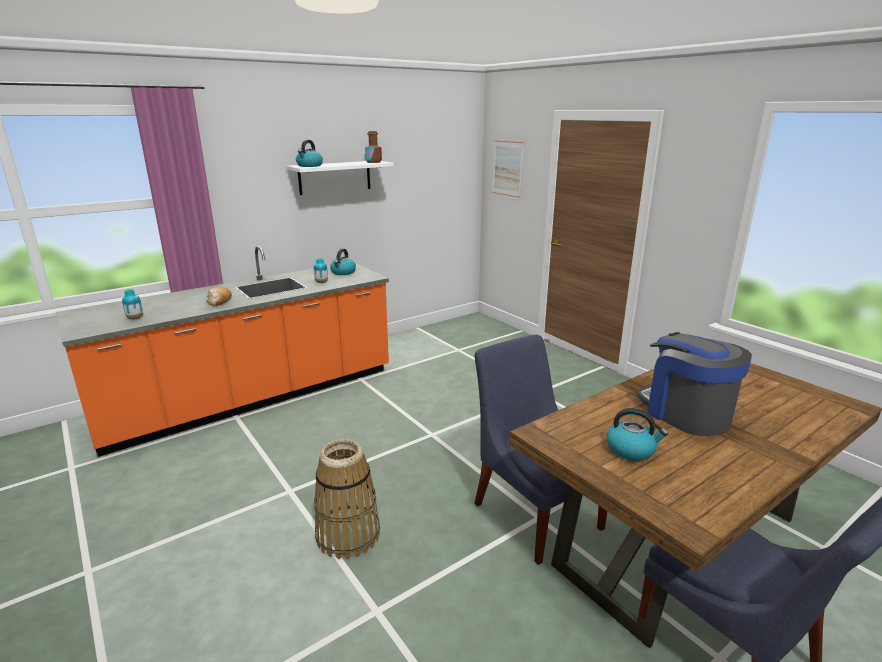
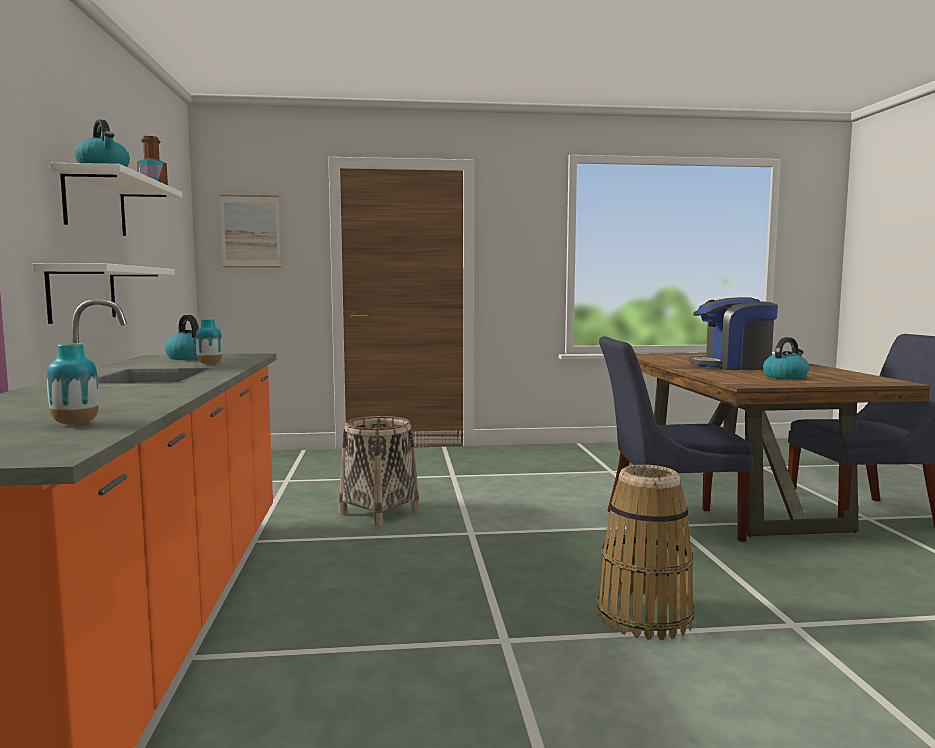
camera: 60 degrees left, 15 degrees down
bread [206,286,232,306] -> none
none -> white shelf [32,263,175,324]
none -> basket [339,416,420,526]

